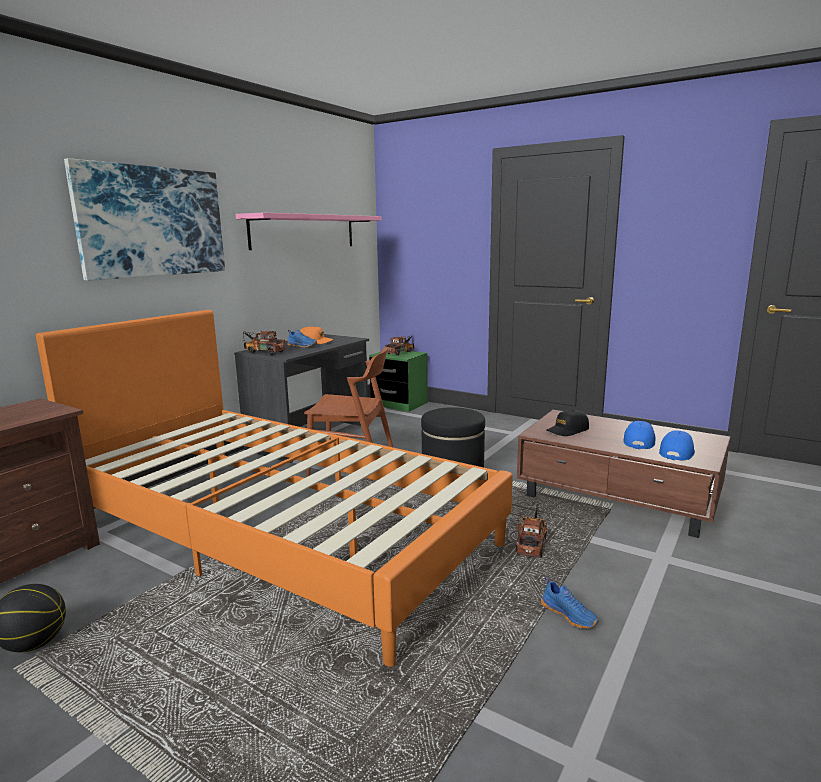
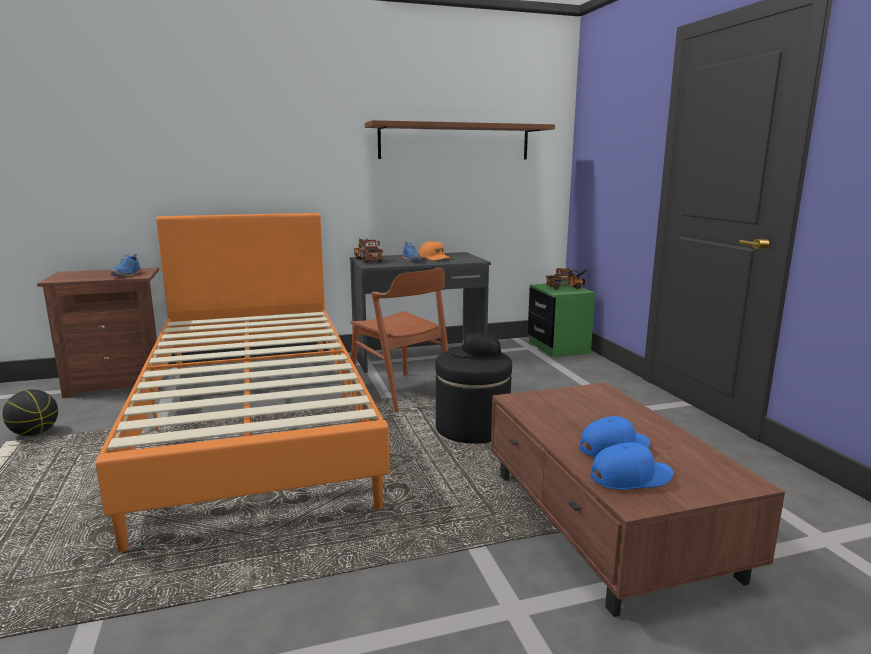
camera: 40 degrees right, 0 degrees up
picture [64,158,225,281] -> none
pink shelf [236,213,382,250] -> brown shelf [365,120,555,160]
toy truck [516,506,547,558] -> none
blue shoe [541,577,599,629] -> blue shoe moved to [111,254,141,276]
black cap [546,410,589,436] -> black cap moved to [448,333,501,358]

